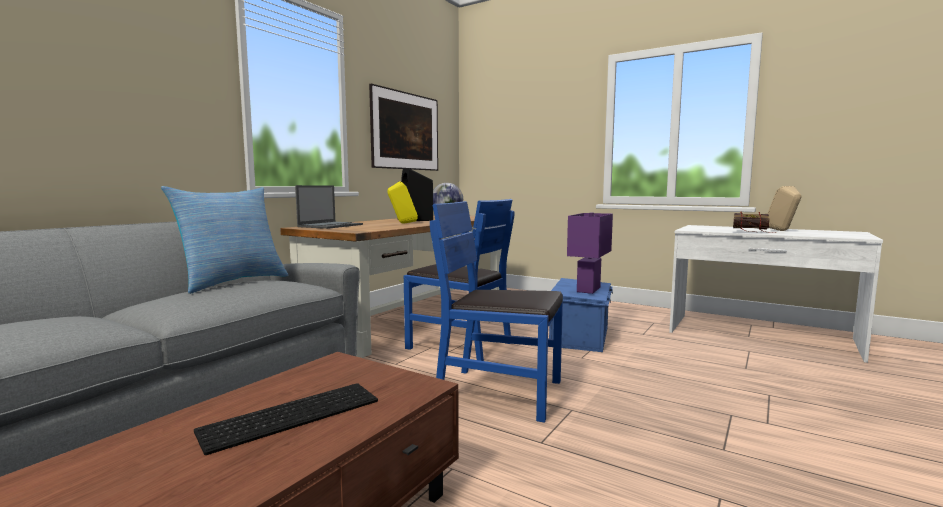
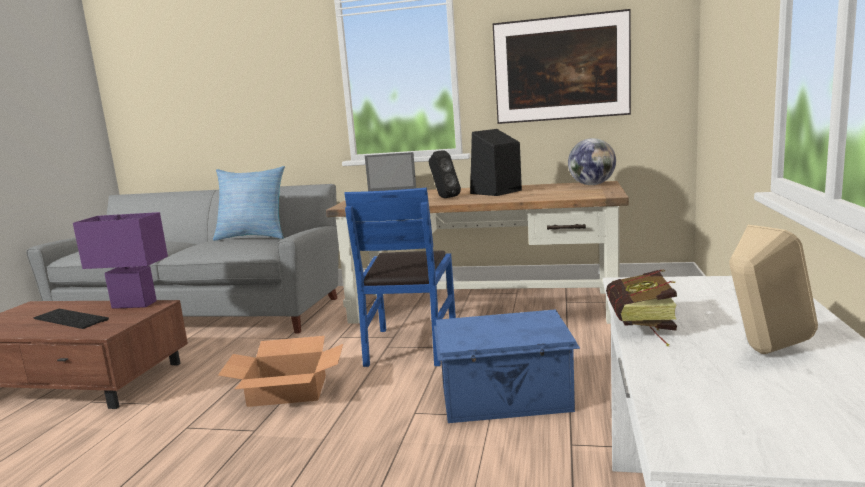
camera: 70 degrees right, 5 degrees up
yellow speaker [388,182,418,223] -> black speaker [429,150,461,198]
blue chair [430,201,563,423] -> cardboard box [218,336,343,407]
purple table lamp [567,213,613,294] -> purple table lamp moved to [73,212,168,309]

